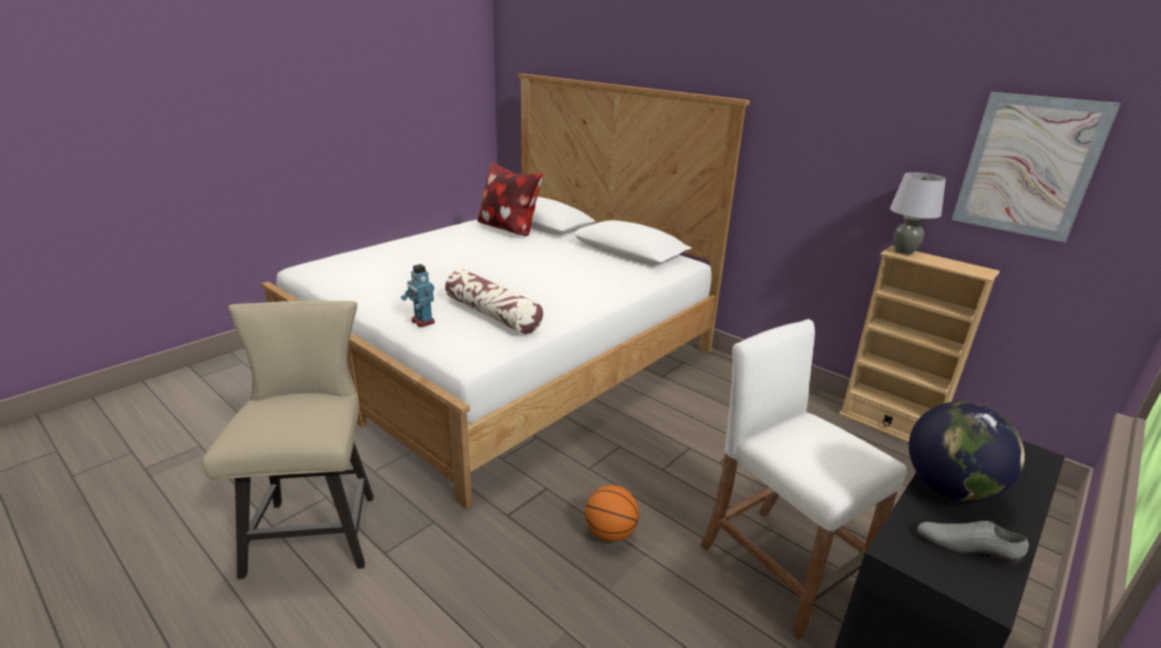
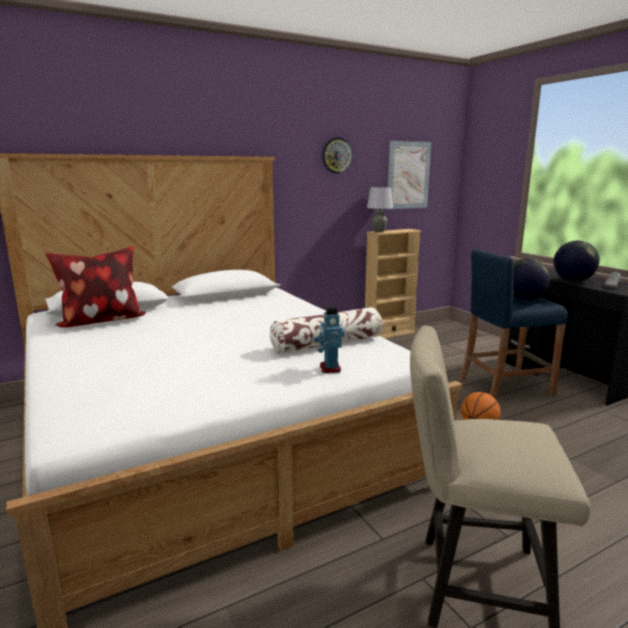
camera: 70 degrees left, 10 degrees down
toy robot [401,264,435,327] -> toy robot turned 105 degrees clockwise [314,306,345,373]
white stool [700,319,907,640] -> blue stool [459,249,568,398]
none -> wall clock [322,137,353,174]
none -> globe [513,258,550,300]

